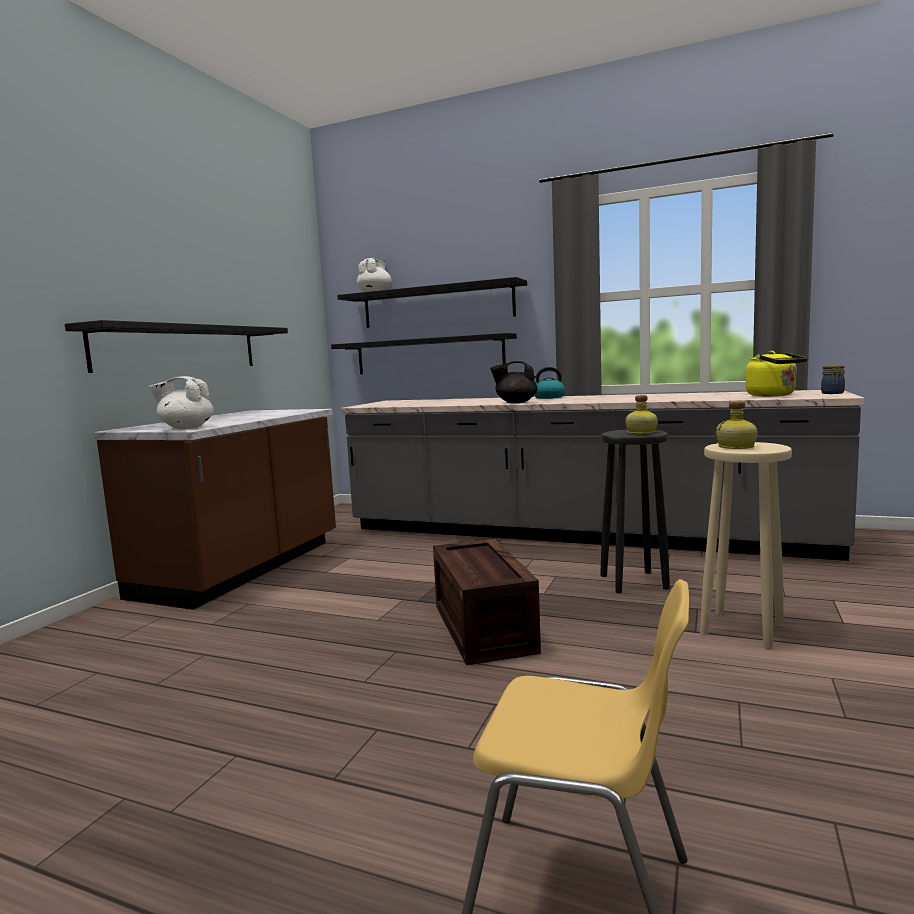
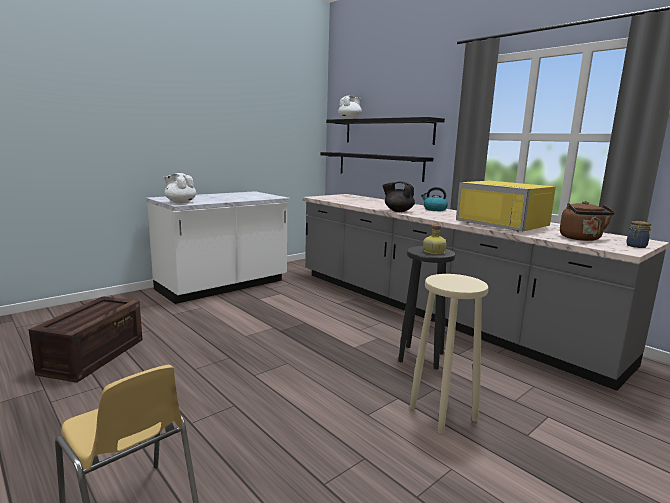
camera: 25 degrees right, 5 degrees up
black shelf [65,320,288,373] -> none
brown counter [94,409,336,610] -> white counter [146,191,290,304]
crate [433,539,541,665] -> crate moved to [28,296,143,383]
bottle [716,401,758,449] -> none
yellow kettle [746,351,807,396] -> brown kettle [560,201,615,241]
none -> yellow microwave [456,181,556,232]

